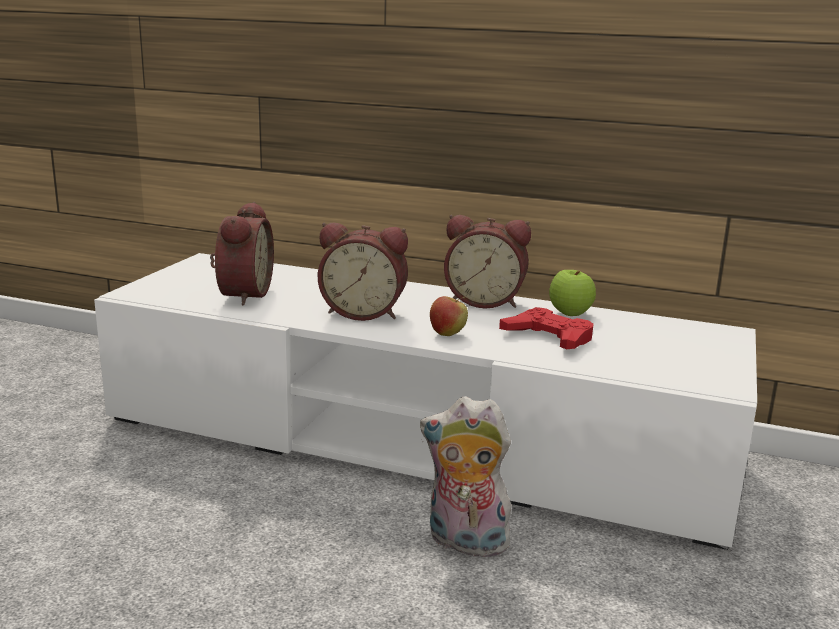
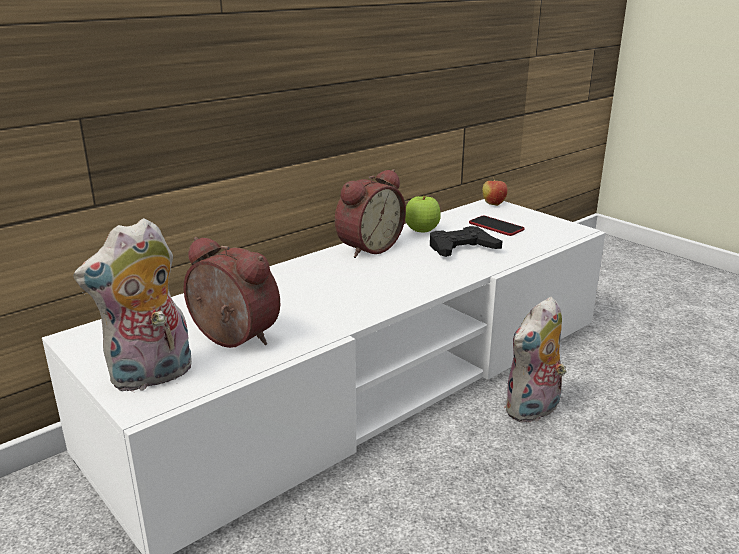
camera: 60 degrees left, 5 degrees up
alarm clock [318,222,408,321] -> none
apple [430,296,468,336] -> apple moved to [482,178,508,206]
red game controller [499,307,594,349] -> black game controller [430,226,502,257]
none -> plush toy [73,218,192,392]
none -> phone [469,216,525,236]

